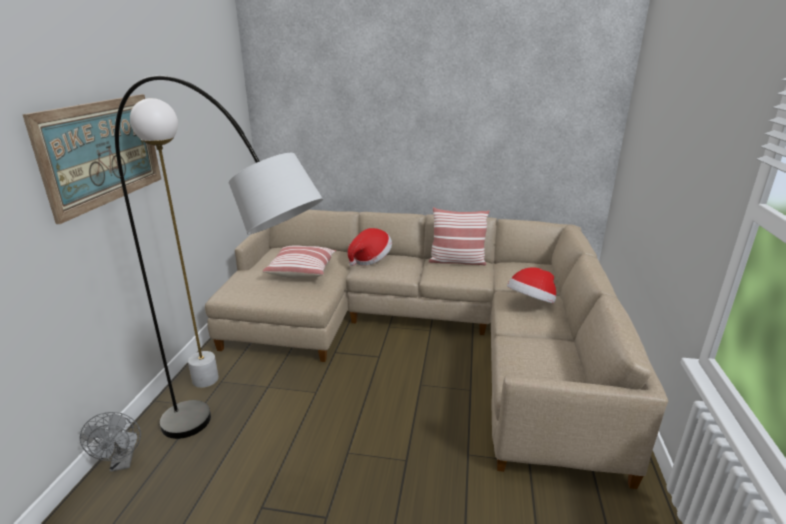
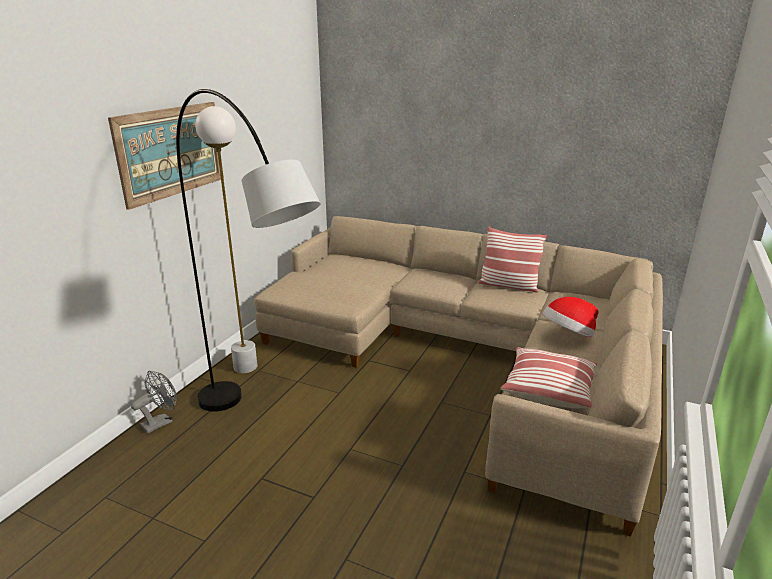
camera: 15 degrees right, 0 degrees up
grey fan [80,412,141,472] -> grey fan turned 135 degrees counterclockwise [131,371,177,433]
pillow [262,245,336,279] -> pillow moved to [500,347,597,409]
hat [348,228,392,266] -> none

